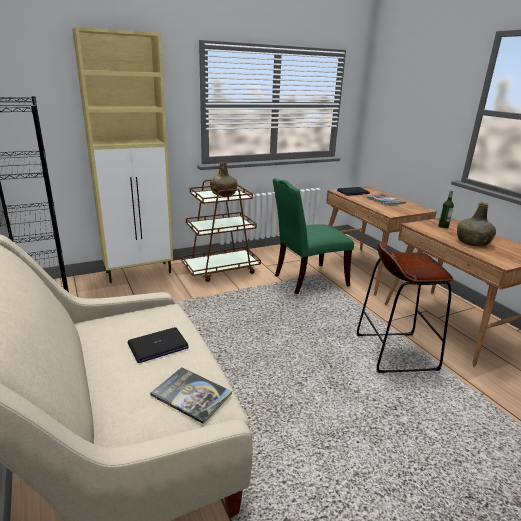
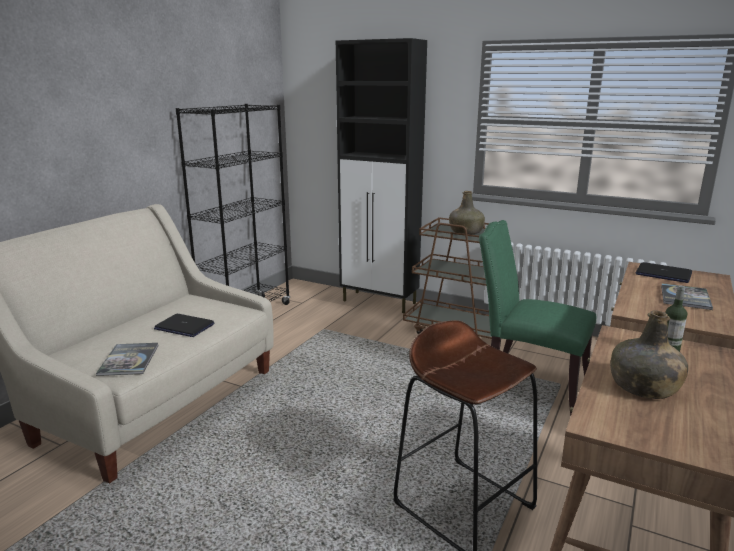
camera: 55 degrees right, 5 degrees down
beige cabinet [72,27,173,283] -> black cabinet [336,38,427,313]

